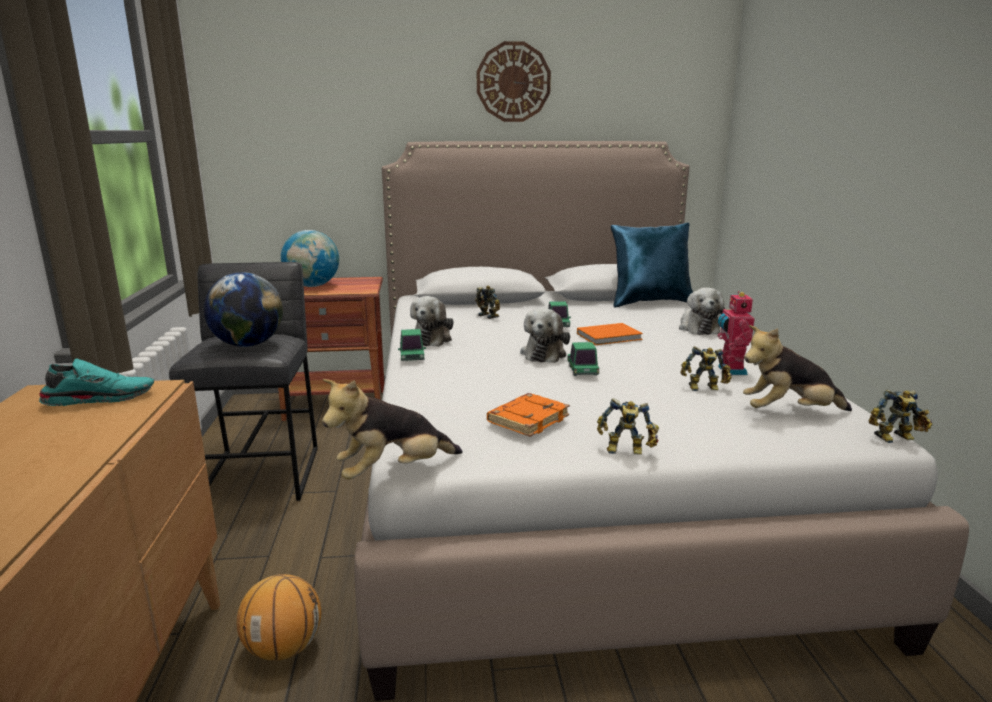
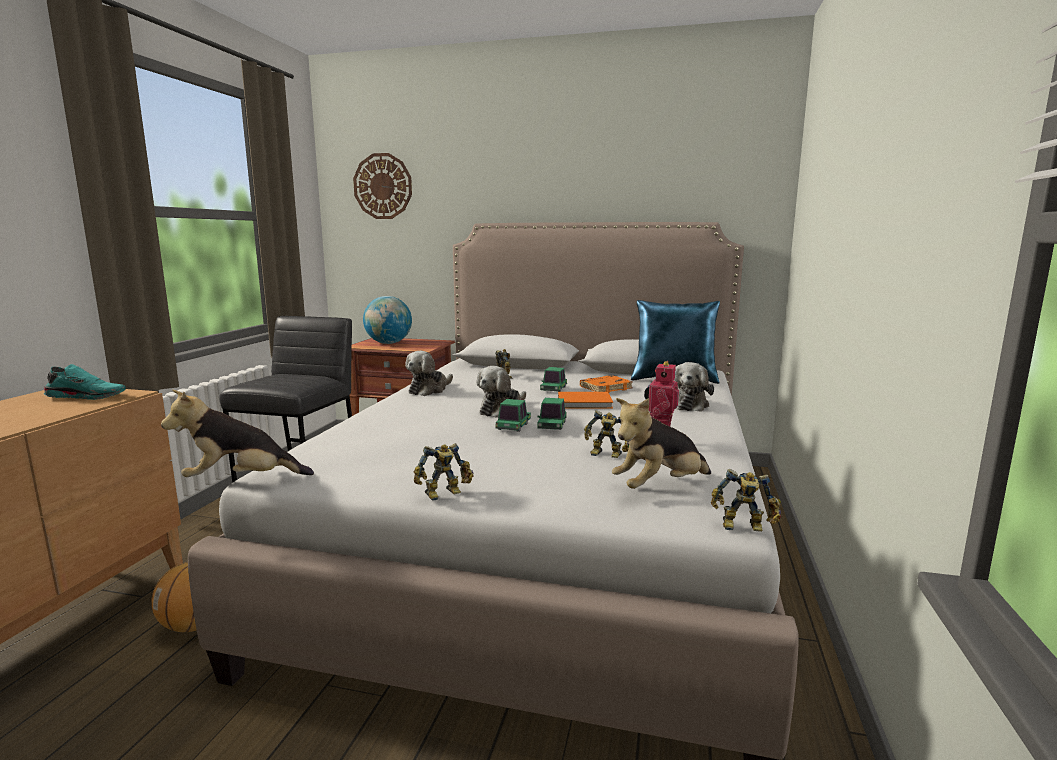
camera: 20 degrees right, 5 degrees down
globe [204,272,283,347] -> none
toy car [398,329,426,361] -> toy car moved to [537,398,567,430]
wall clock [477,41,551,122] -> wall clock moved to [353,153,412,219]
orange book [487,393,570,437] -> orange book moved to [580,375,633,393]
toy robot [597,398,659,455] -> toy robot turned 60 degrees counterclockwise [414,443,473,501]
plush toy [743,325,852,411] -> plush toy turned 45 degrees counterclockwise [612,398,711,489]

